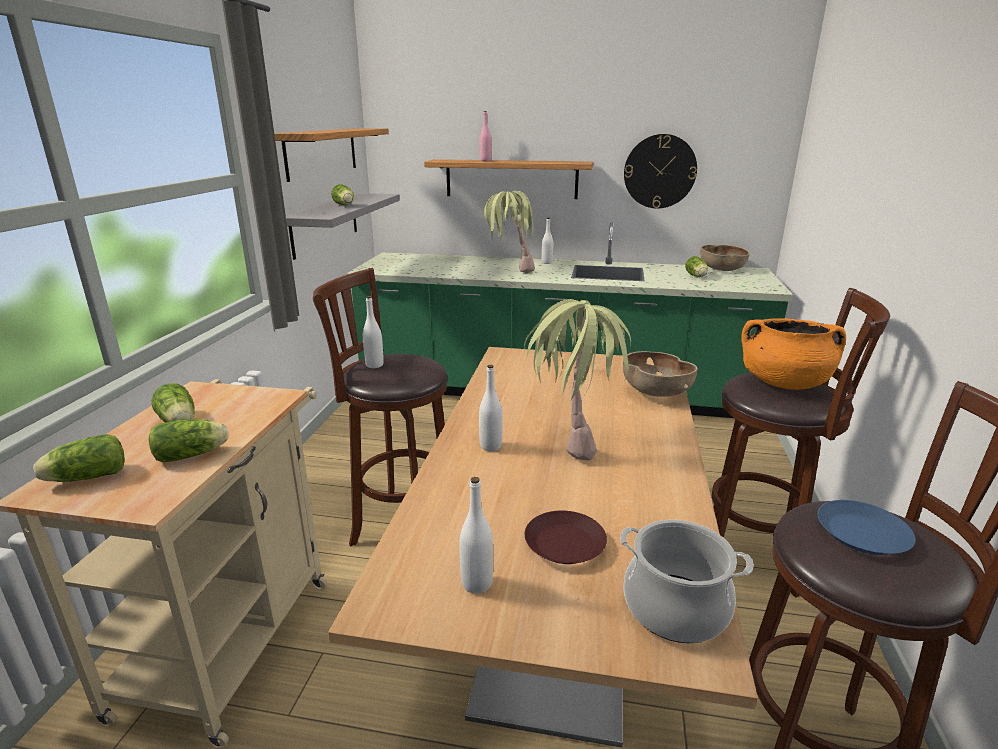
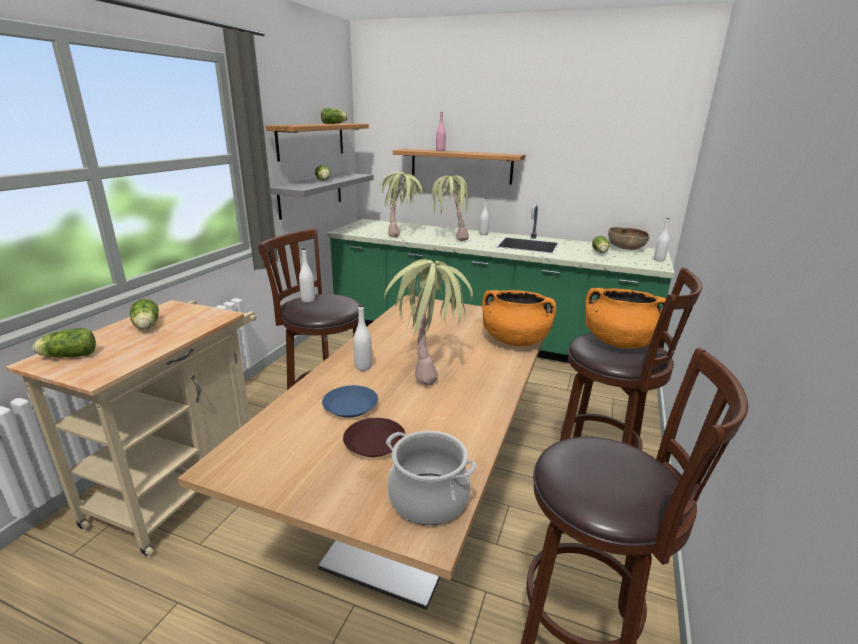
camera: 10 degrees right, 0 degrees up
lettuce [149,419,229,462] -> lettuce moved to [321,108,348,124]
white bottle [460,477,493,594] -> white bottle moved to [654,218,670,262]
brown bowl [623,351,698,397] -> orange cooking pot [482,290,556,346]
wall clock [624,134,697,209] -> none
blue plate [817,500,916,555] -> blue plate moved to [322,385,378,417]
none -> potted plant [379,172,425,238]

